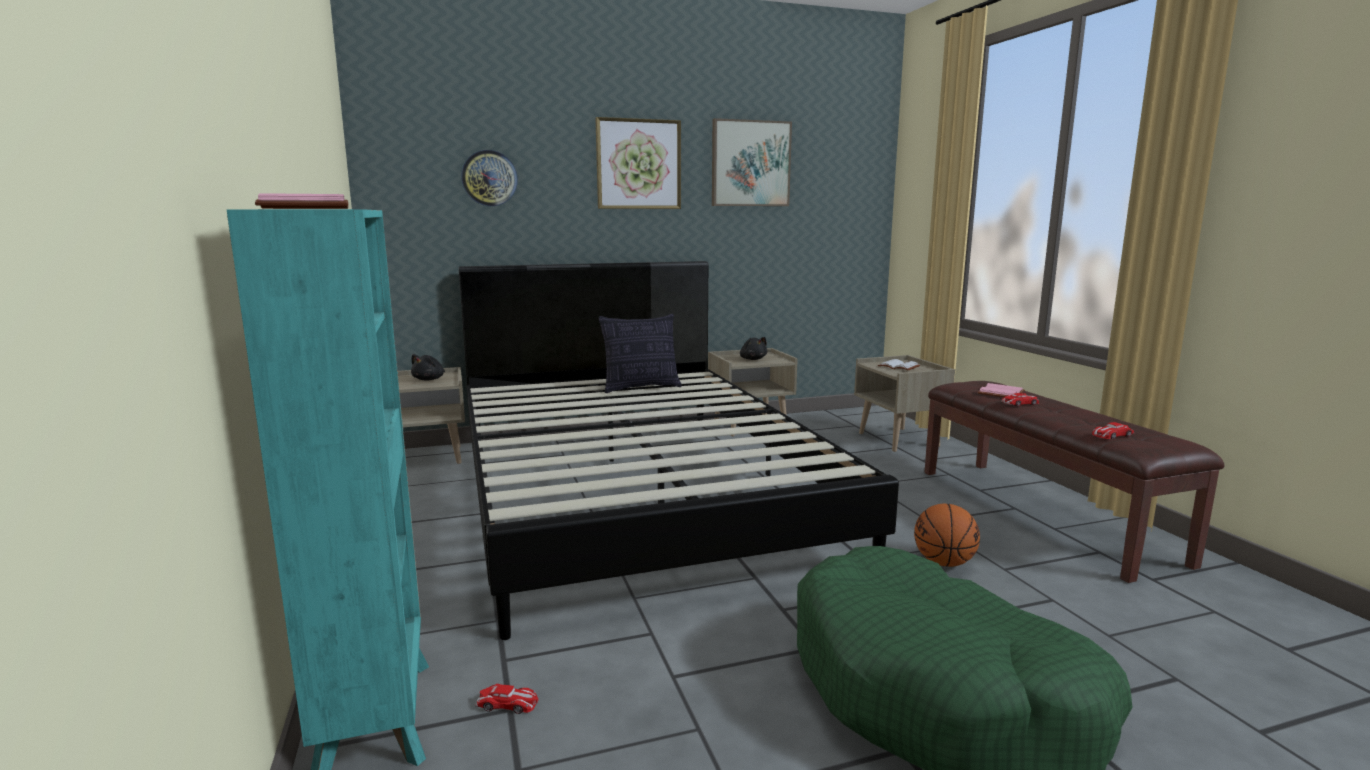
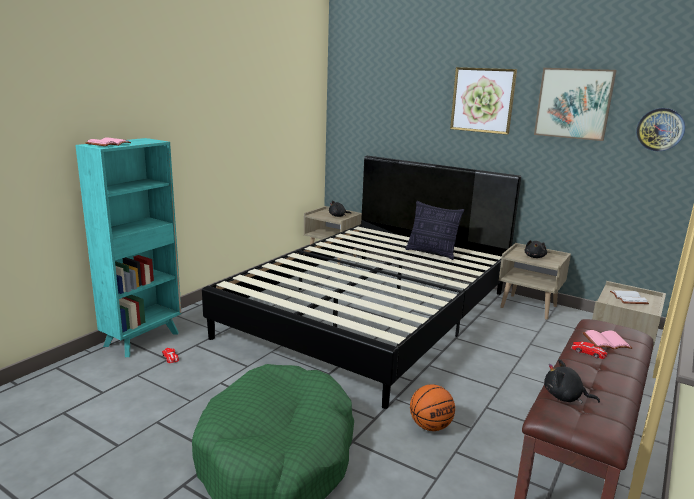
camera: 50 degrees right, 5 degrees up
wall clock [461,150,518,206] -> wall clock moved to [636,108,685,151]
toy car [1092,422,1135,439] -> black plush toy [544,359,600,404]

